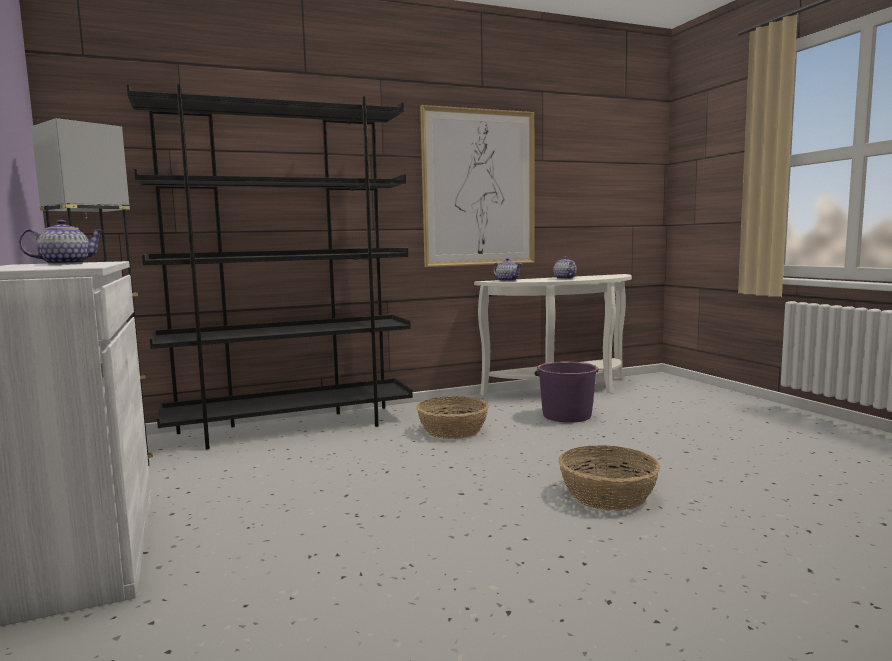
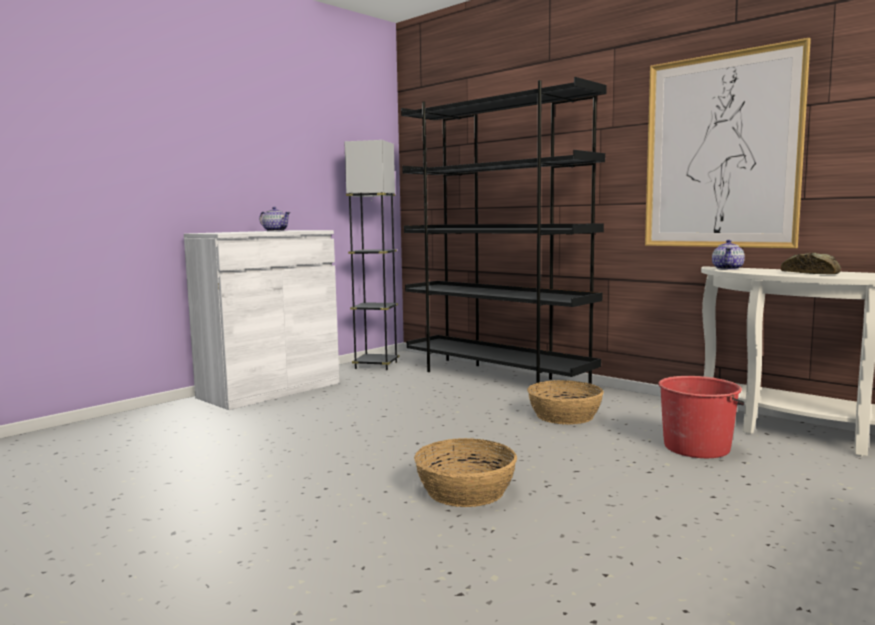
camera: 65 degrees right, 0 degrees up
purple bucket [534,361,599,423] -> red bucket [658,376,745,458]
teapot [553,256,577,279] -> bread [781,252,841,274]

